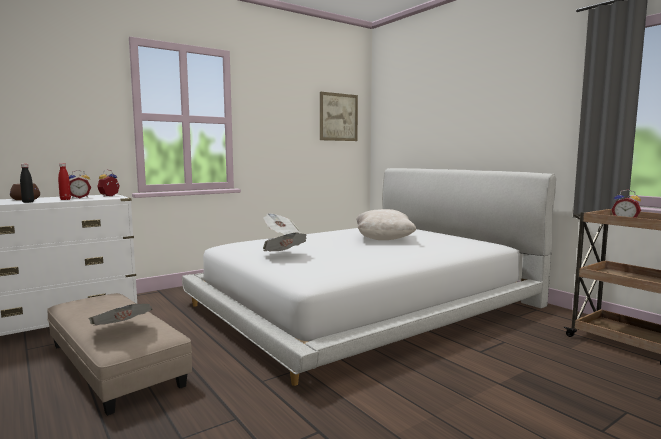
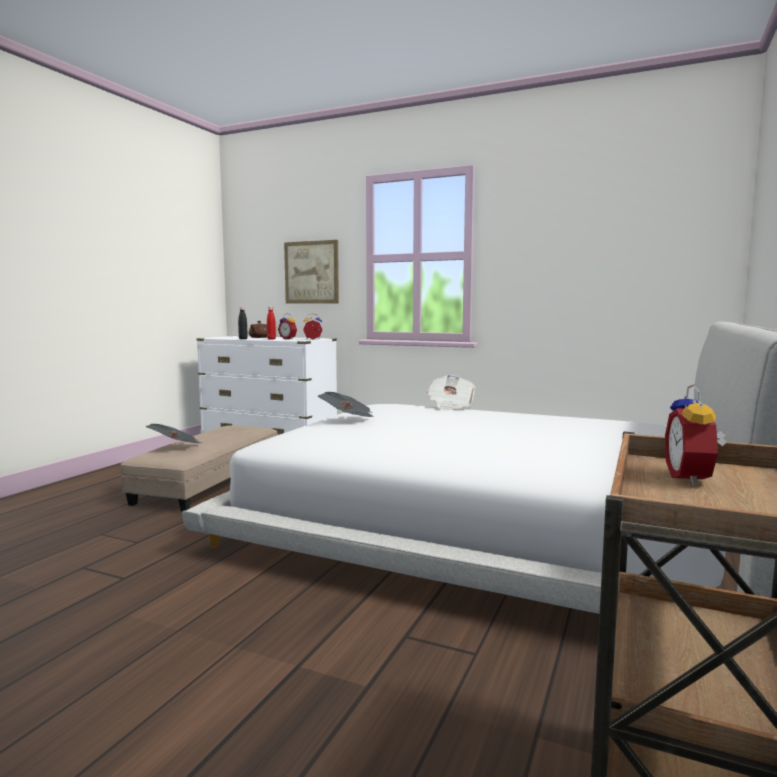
camera: 60 degrees right, 0 degrees up
picture [320,92,358,141] -> picture moved to [284,240,339,304]
beige pillow [356,209,416,240] -> none

